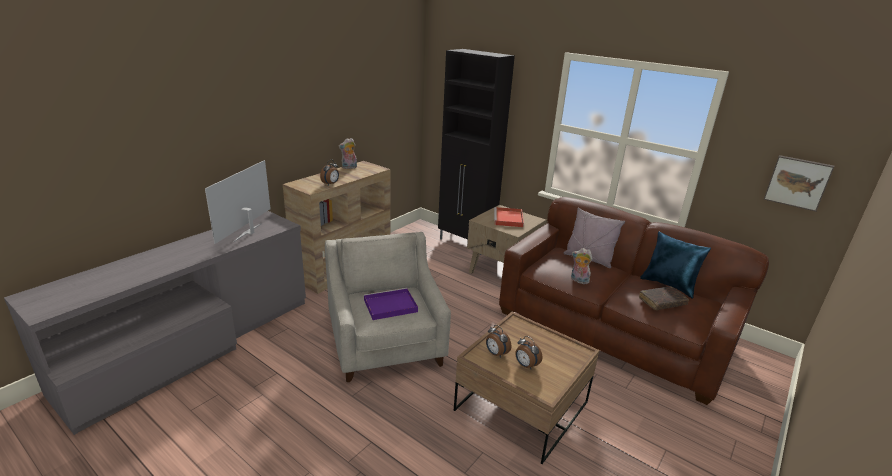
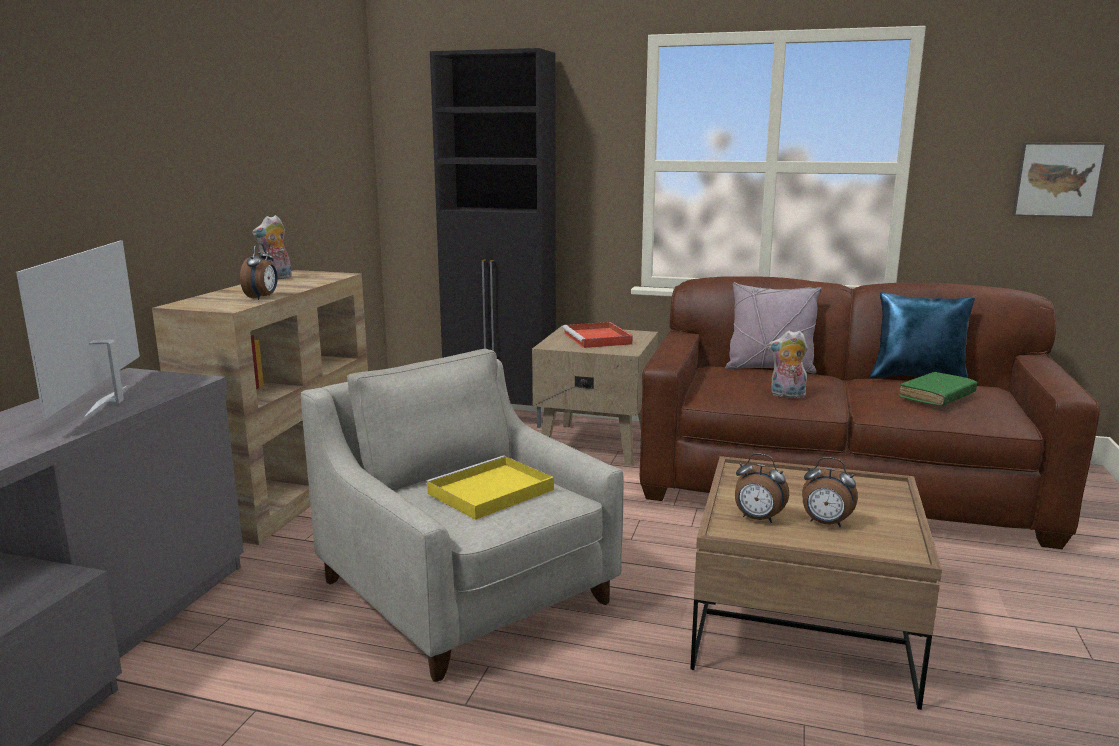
camera: 20 degrees left, 10 degrees down
purple tray [364,288,418,320] -> yellow tray [425,455,554,520]
brown book [639,286,689,310] -> green book [899,372,977,406]

